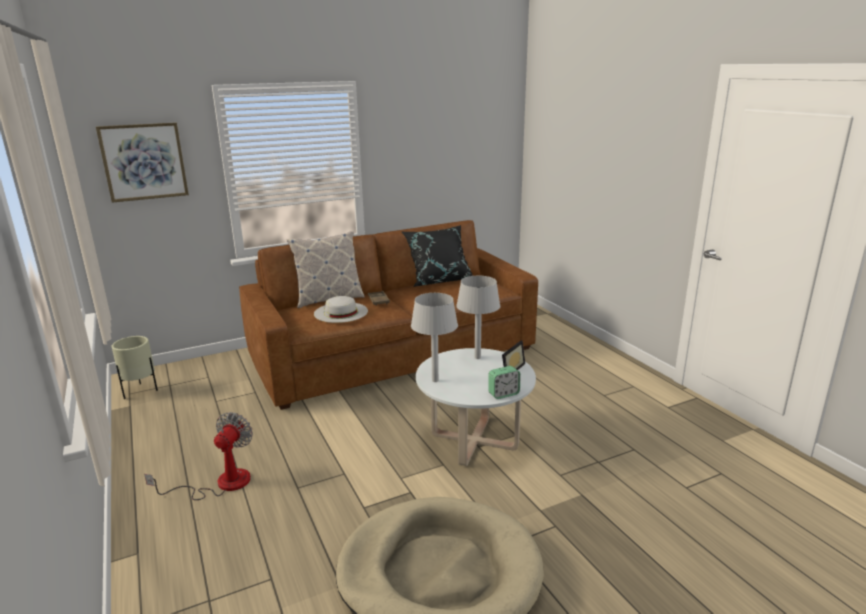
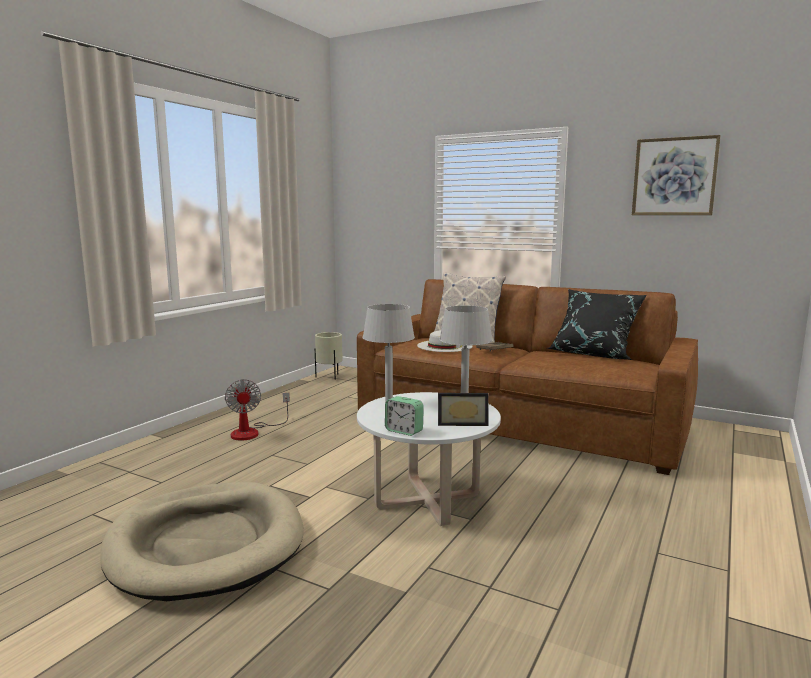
camera: 55 degrees right, 10 degrees down
picture [96,122,189,203] -> picture moved to [632,135,721,215]
fan [144,412,253,500] -> fan turned 90 degrees clockwise [225,379,290,440]

